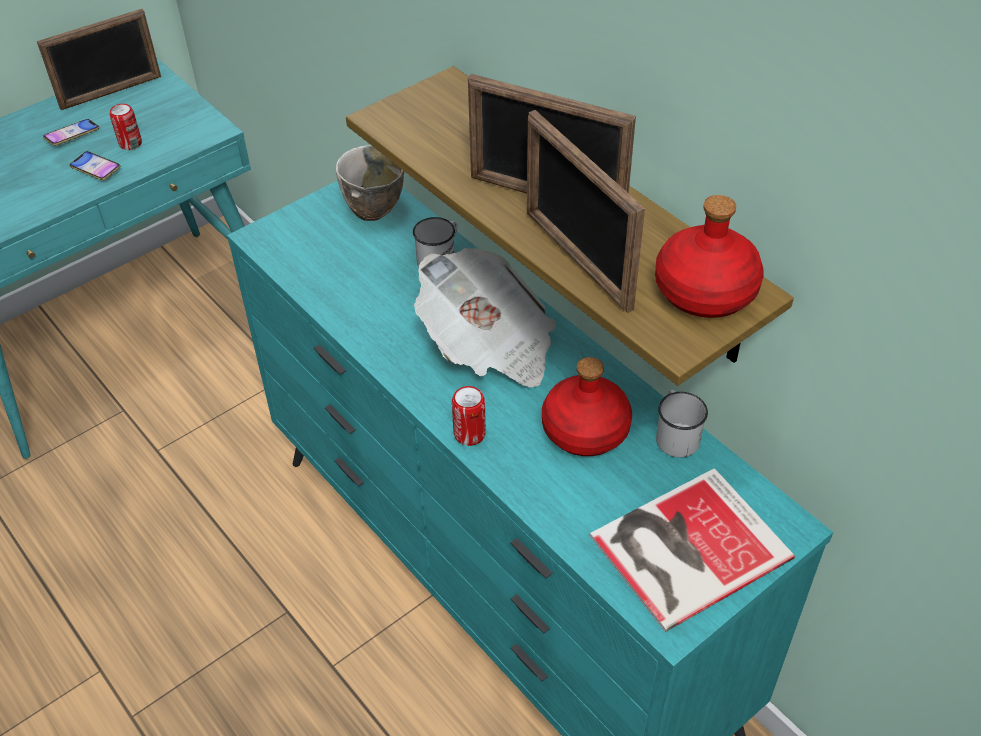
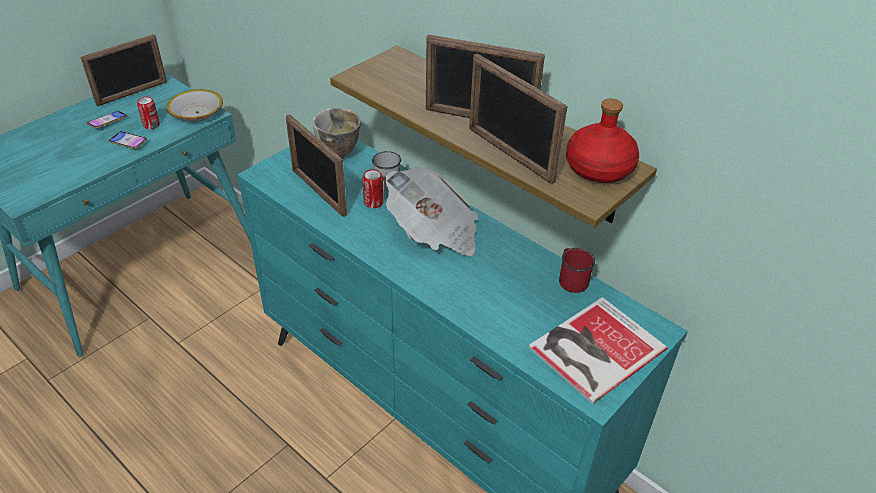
camera: 10 degrees left, 5 degrees down
can [452,386,486,446] -> can moved to [362,169,384,208]
red bottle [542,357,632,456] -> none
white mug [656,390,708,457] -> red mug [559,248,595,293]
none -> bowl [167,89,223,121]
none -> picture frame [286,114,347,217]

